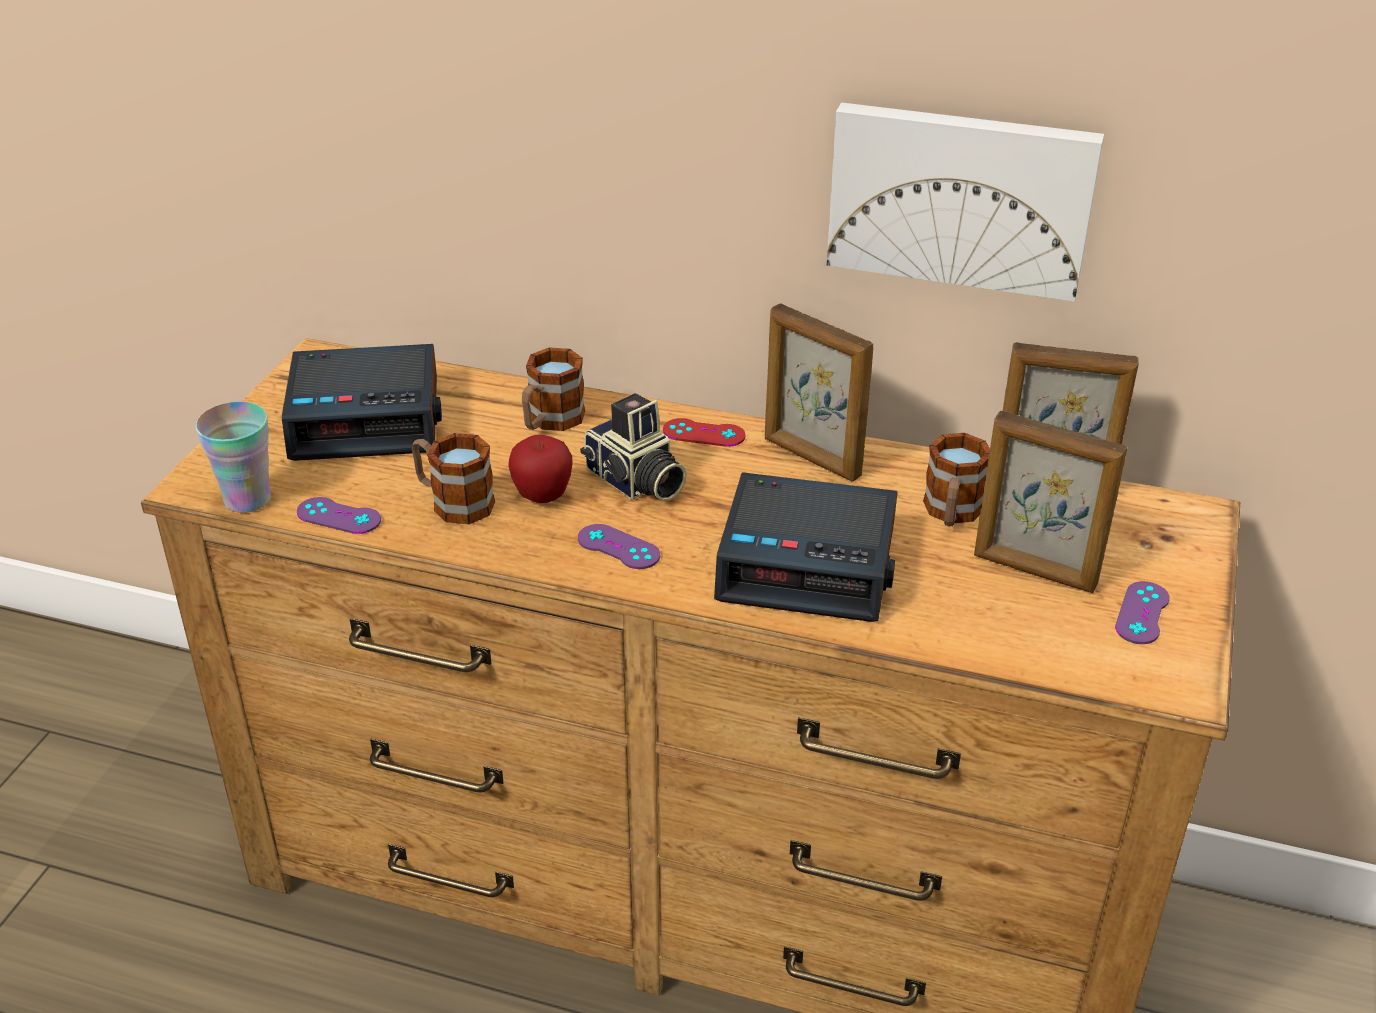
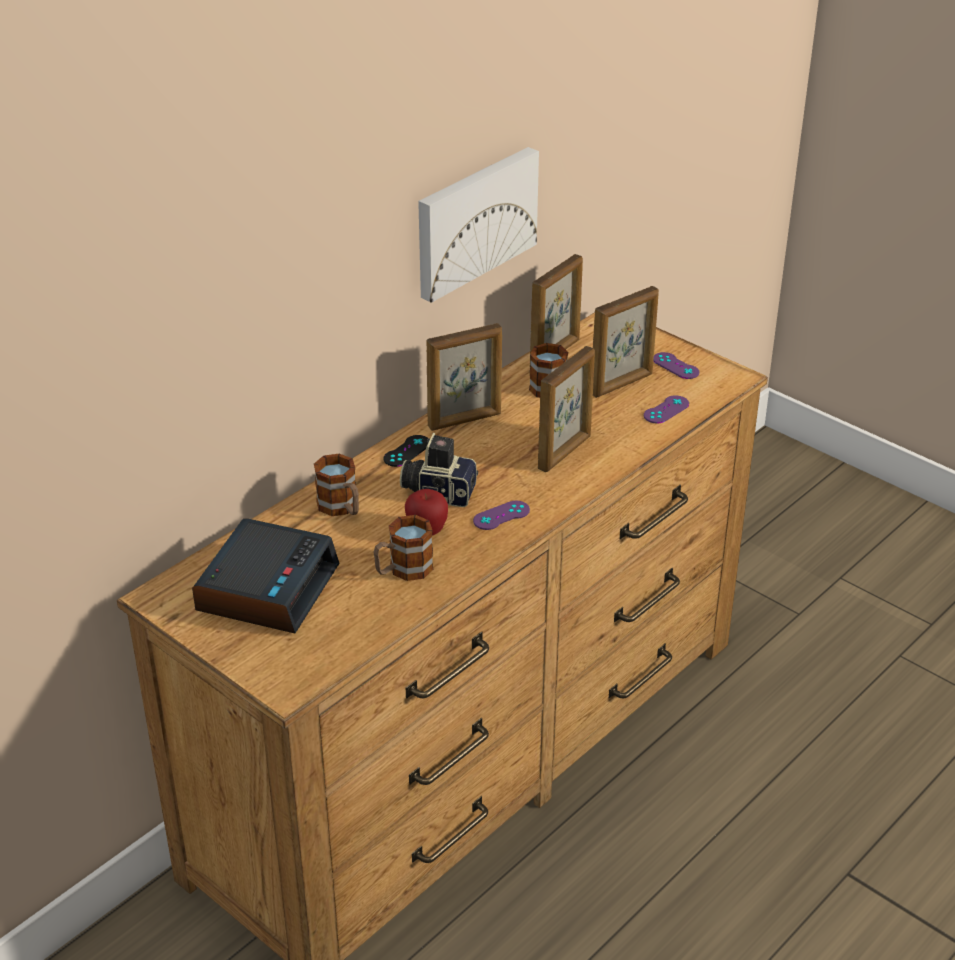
camera: 65 degrees left, 0 degrees up
cup [195,402,271,513] -> none
purple game controller [297,497,381,534] -> purple game controller moved to [644,395,689,423]
camera [580,393,687,501] -> camera turned 150 degrees counterclockwise [400,433,478,507]
red game controller [663,418,746,447] -> black game controller [384,435,428,467]
alarm clock [714,472,897,622] -> picture frame [538,346,595,472]

